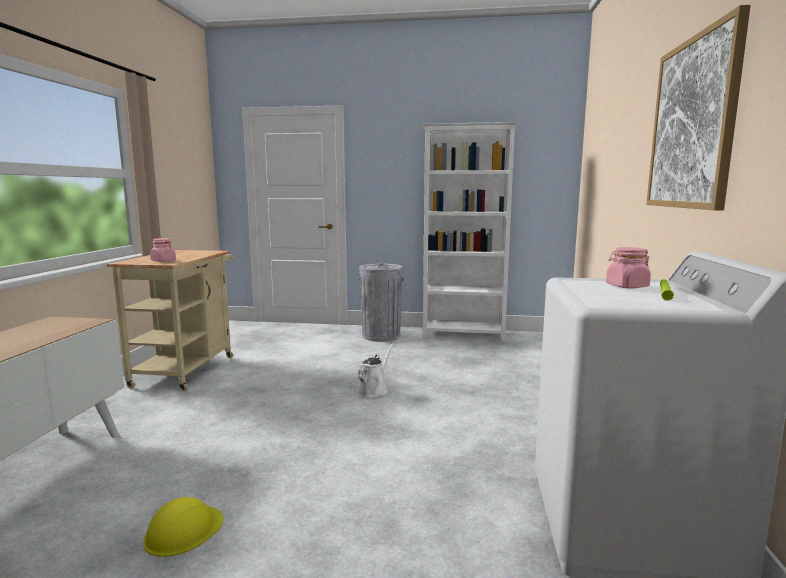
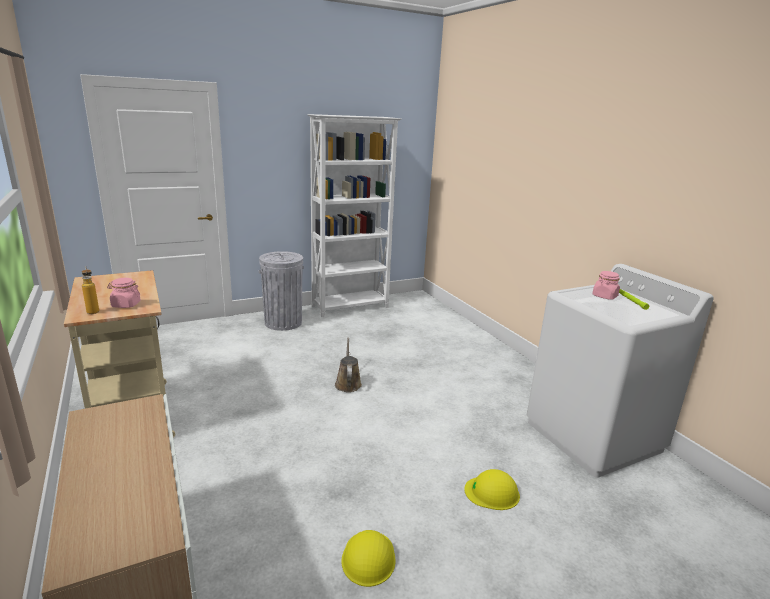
camera: 35 degrees left, 10 degrees up
white watering can [357,343,394,397] -> brown watering can [335,338,362,392]
picture [646,5,751,210] -> none
none -> bottle [82,266,99,314]
none -> yellow hard hat [464,469,520,510]

